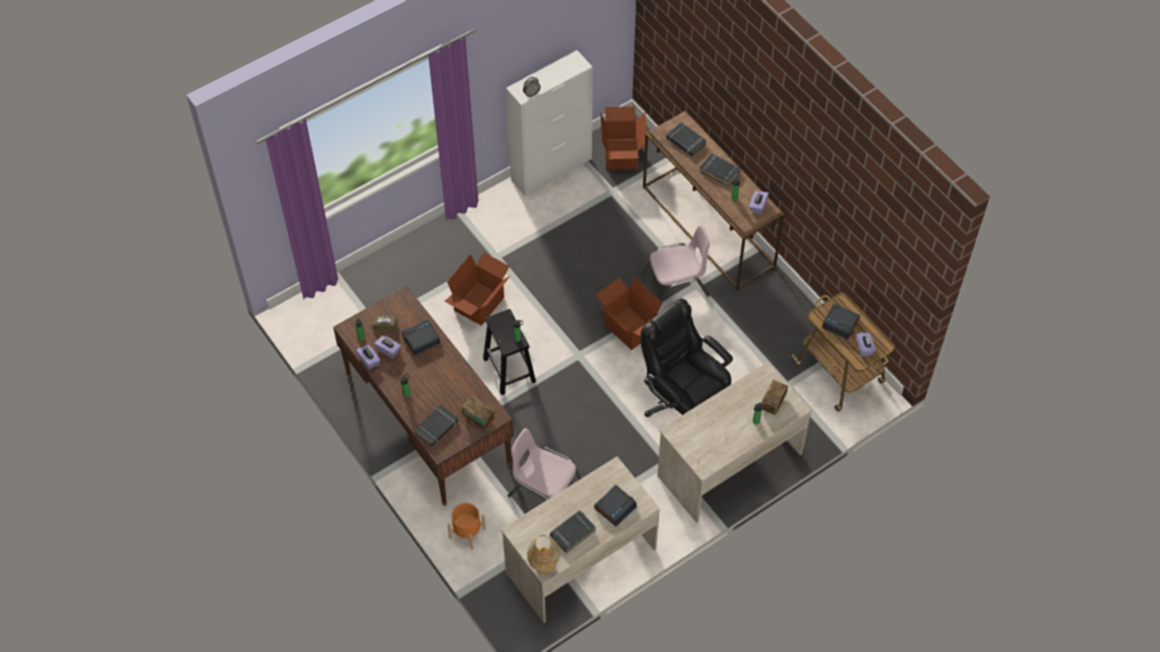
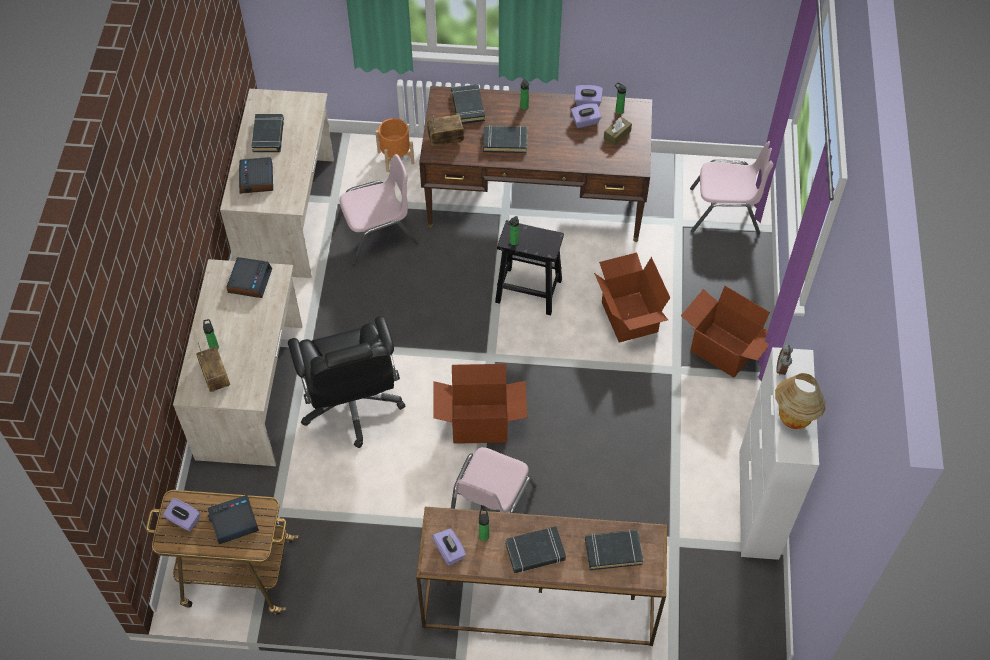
camera: 130 degrees right, 0 degrees up
alarm clock [402,320,440,355] -> alarm clock moved to [226,257,272,298]
table lamp [527,535,560,573] -> table lamp moved to [775,373,826,429]
cardboard box [600,106,647,170] -> cardboard box moved to [681,286,770,378]
black office chair [641,298,733,417] -> black office chair turned 75 degrees clockwise [288,316,406,448]
none -> black book [483,125,527,153]
none -> pink chair [690,141,773,234]

